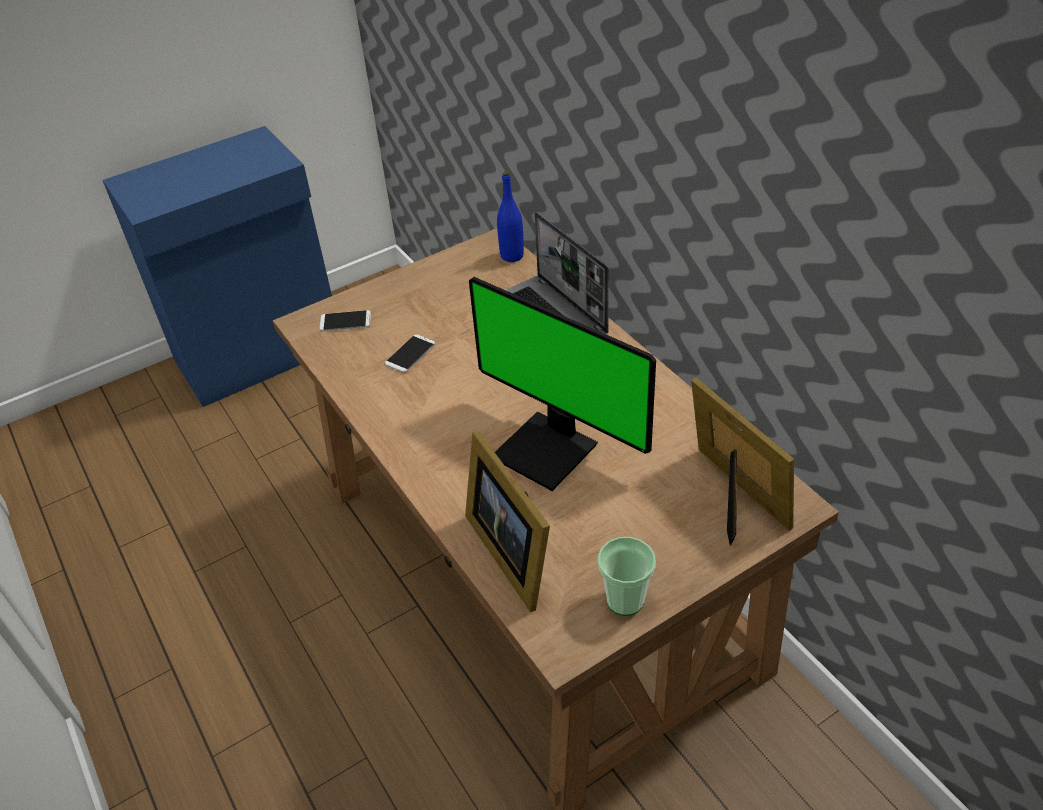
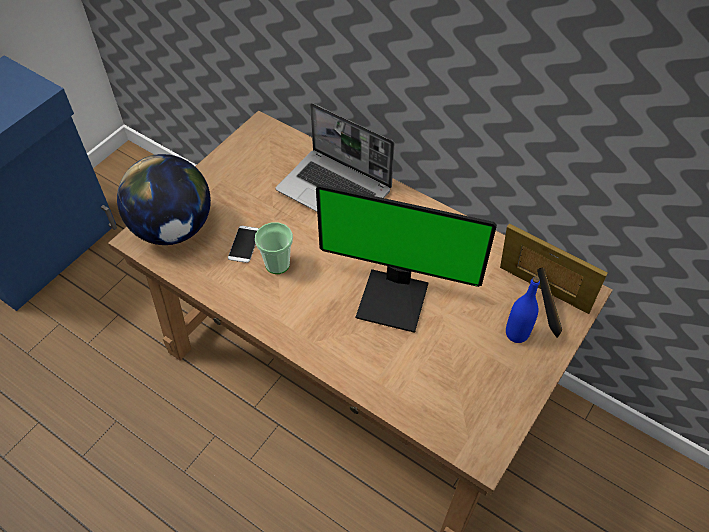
camera: 25 degrees left, 10 degrees up
phone [319,310,371,331] -> globe [117,154,211,245]
picture frame [465,430,550,612] -> none
blue bottle [497,171,524,262] -> blue bottle moved to [506,276,540,343]
cup [598,537,656,616] -> cup moved to [255,222,293,274]

